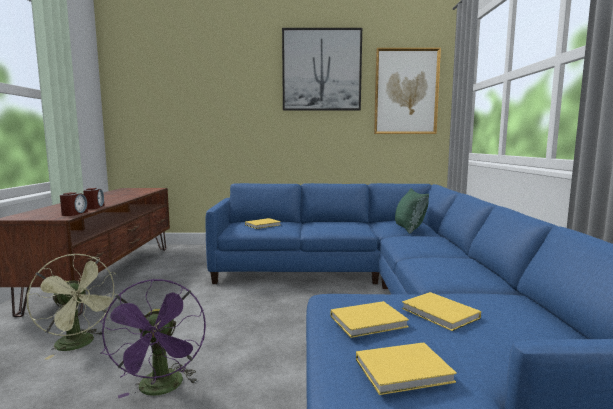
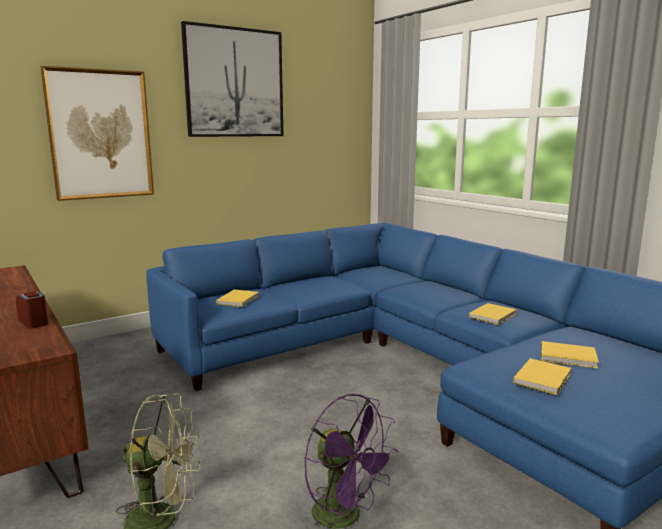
camera: 35 degrees left, 5 degrees up
alarm clock [60,192,88,216] -> none
yellow book [356,342,457,395] -> yellow book moved to [469,303,516,325]
picture [374,48,441,134] -> picture moved to [40,66,154,201]
green pillow [395,188,429,234] -> none

